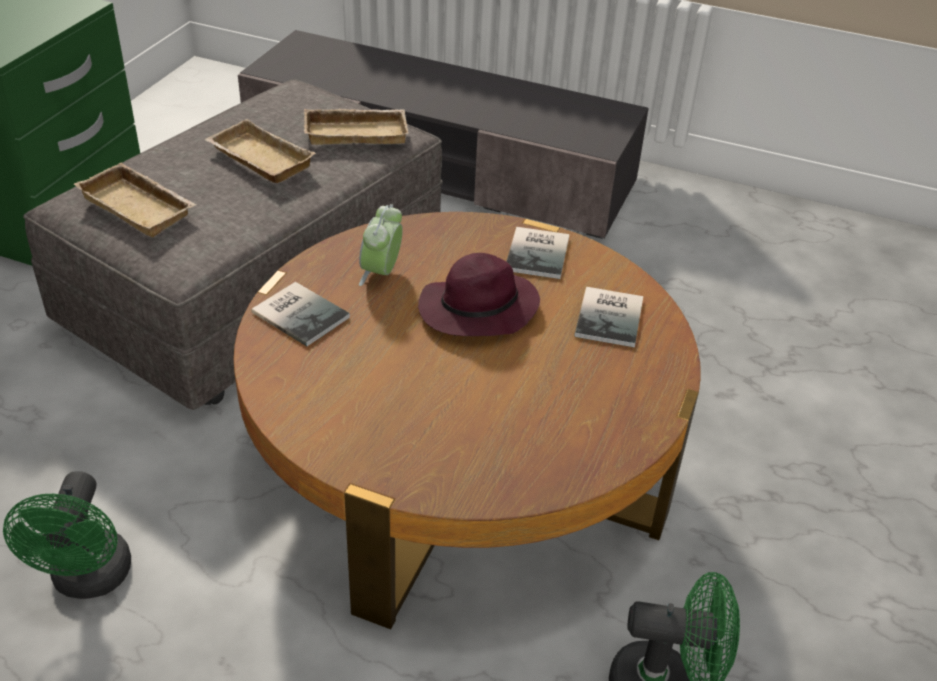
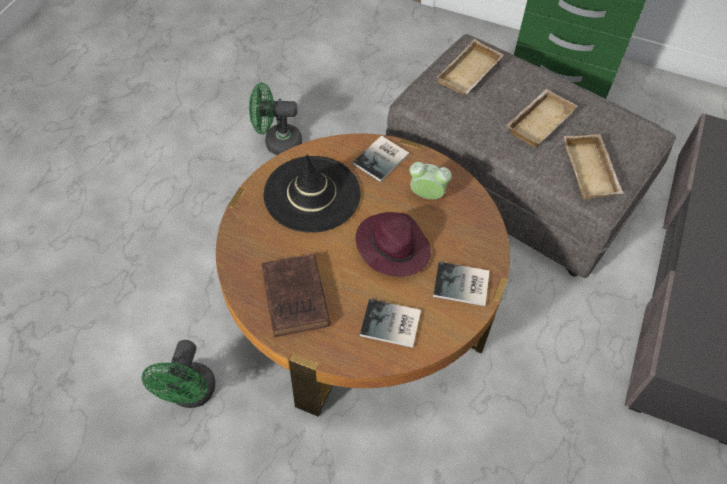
camera: 90 degrees right, 15 degrees up
none -> brown book [261,254,330,337]
none -> black hat [263,155,360,233]

